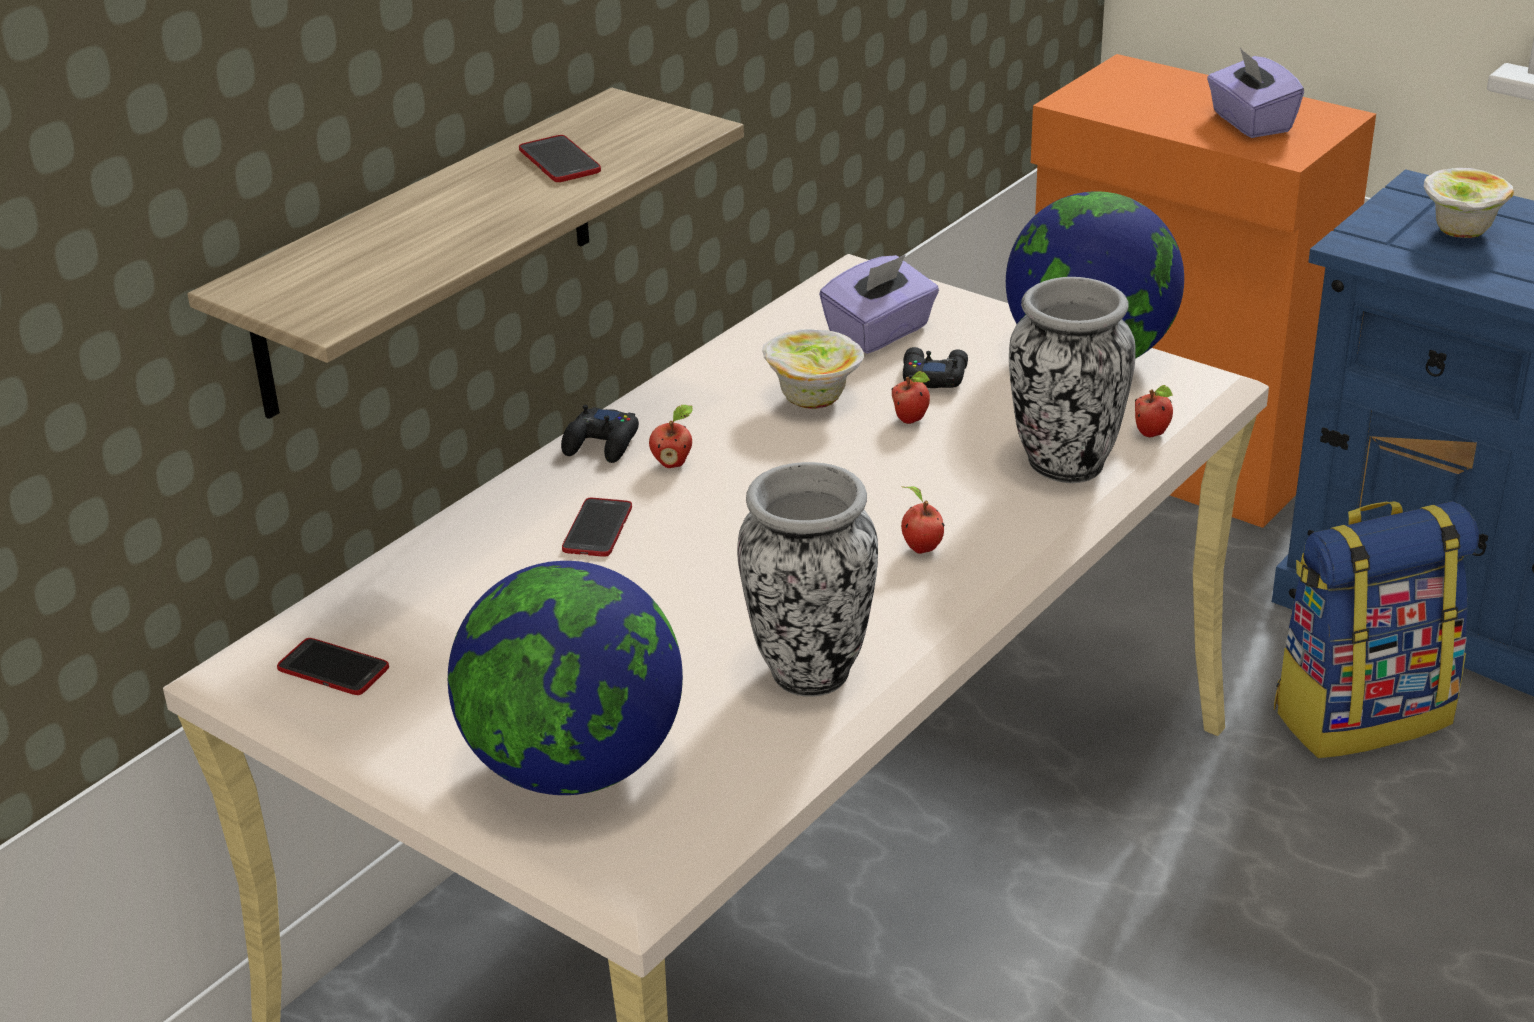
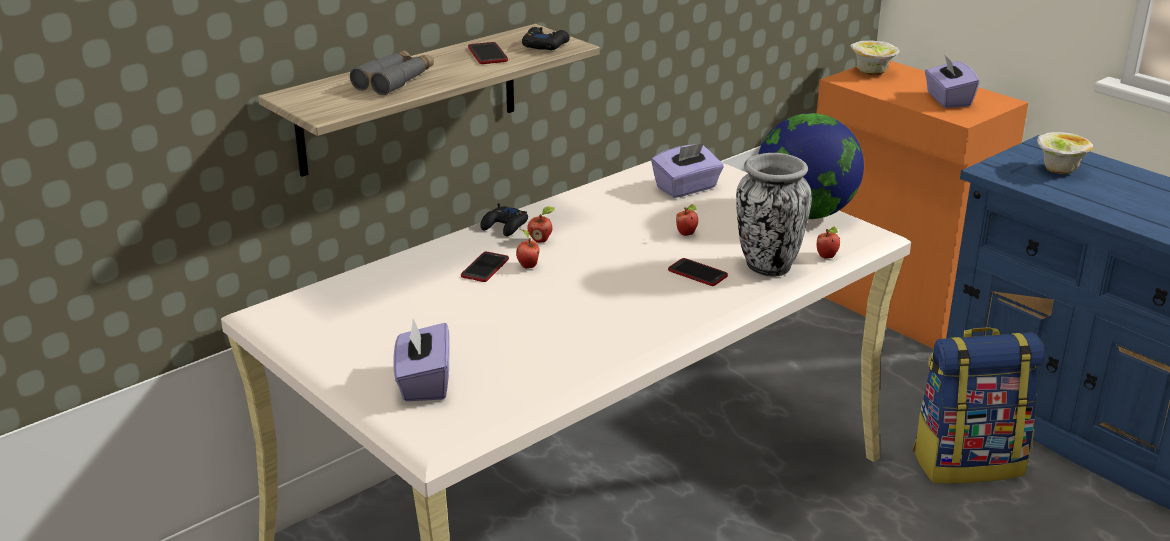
camera: 10 degrees right, 5 degrees down
phone [277,638,389,695] -> phone moved to [668,258,728,286]
globe [448,561,683,795] -> purple tissue box [393,319,450,401]
vase [737,462,878,697] -> none
bowl [762,329,864,409] -> bowl moved to [851,41,900,75]
apple [901,486,944,554] -> apple moved to [516,229,539,268]
black game controller [903,347,968,388] -> black game controller moved to [522,27,570,50]
none -> grey binoculars [350,51,434,95]

